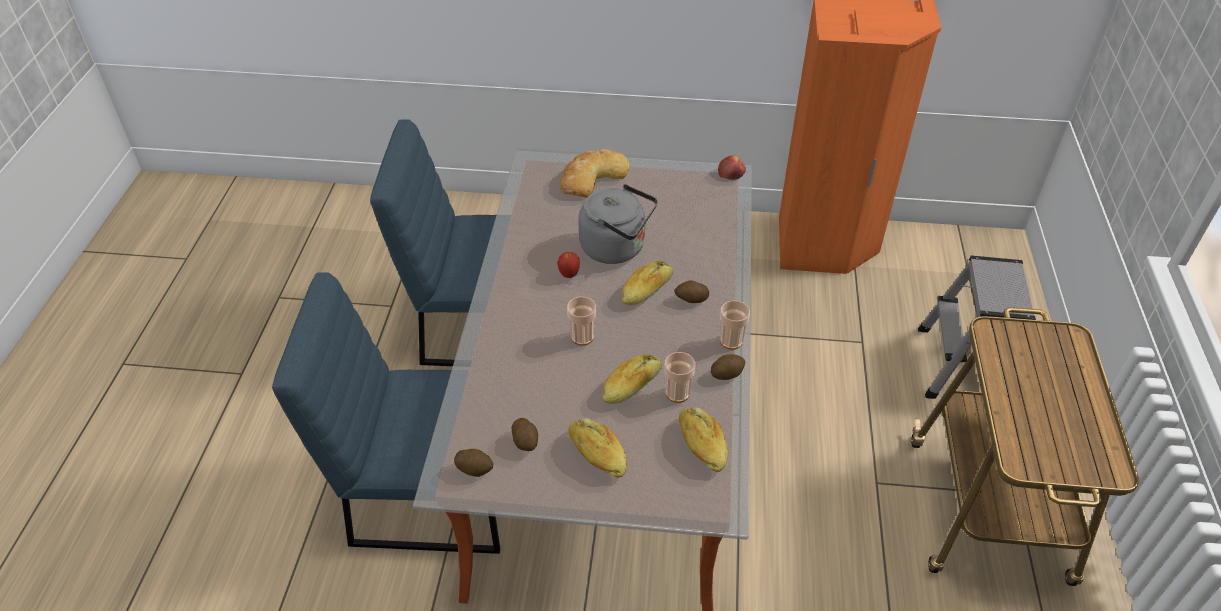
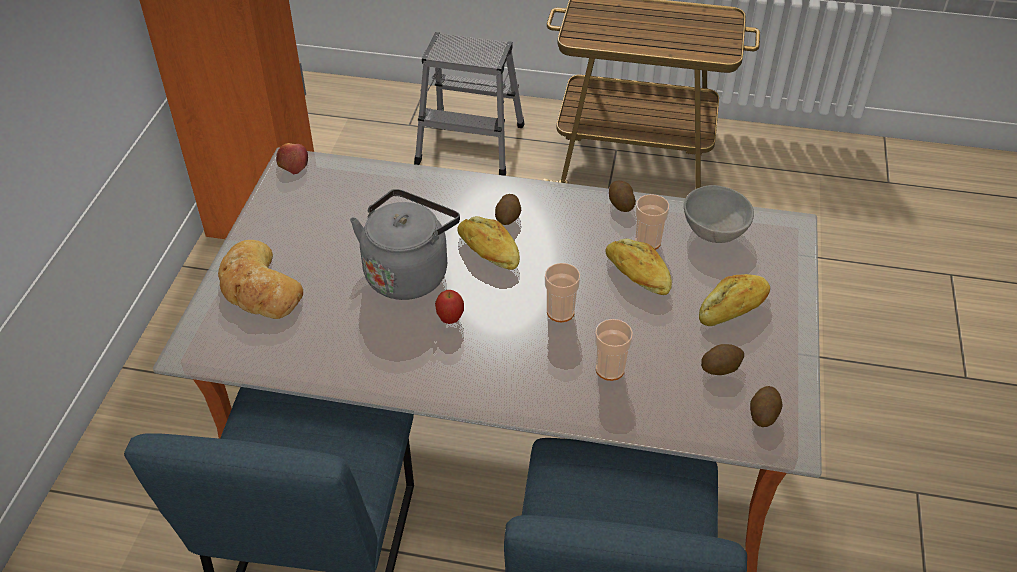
camera: 85 degrees left, 0 degrees up
bread [679,407,728,472] -> grey bowl [684,185,754,243]
cup [720,301,750,350] -> cup moved to [595,319,633,381]

